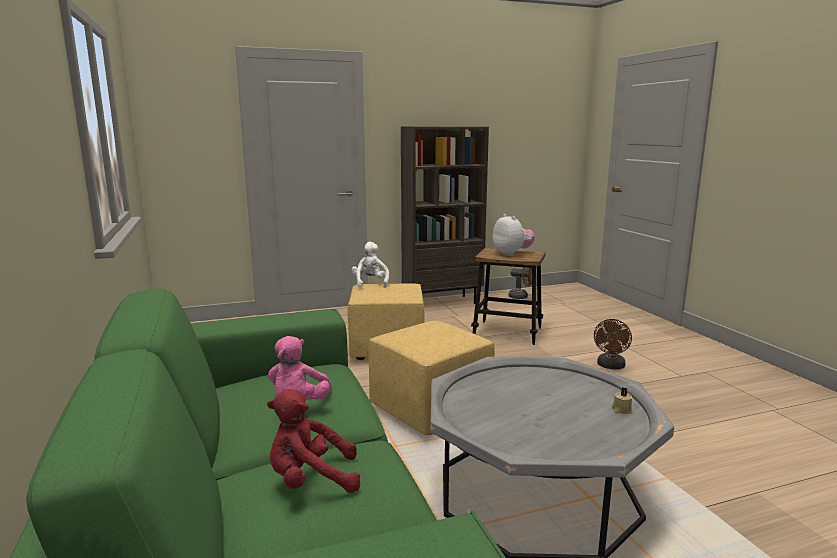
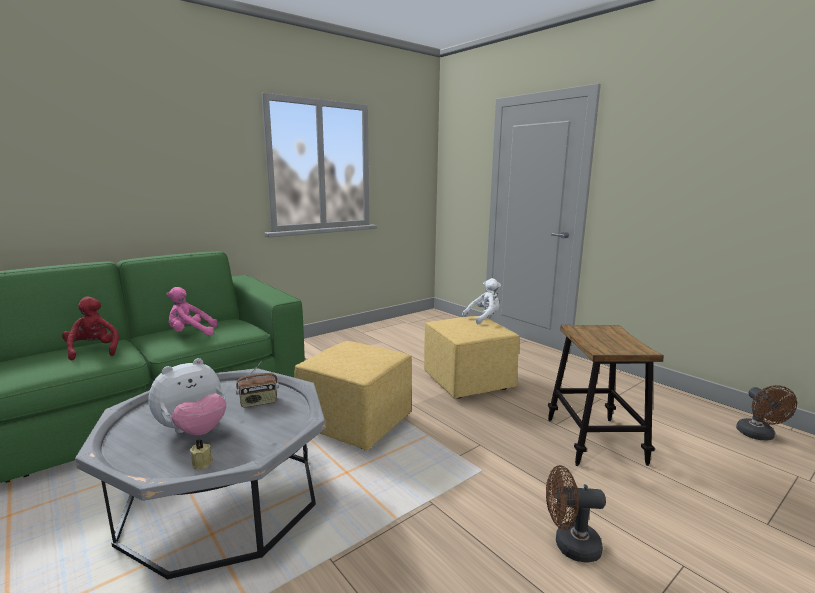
camera: 70 degrees right, 0 degrees up
brown bookcase [401,127,489,304] -> none
plush toy [492,214,535,256] -> plush toy moved to [148,358,226,435]
none -> radio [236,361,279,407]

